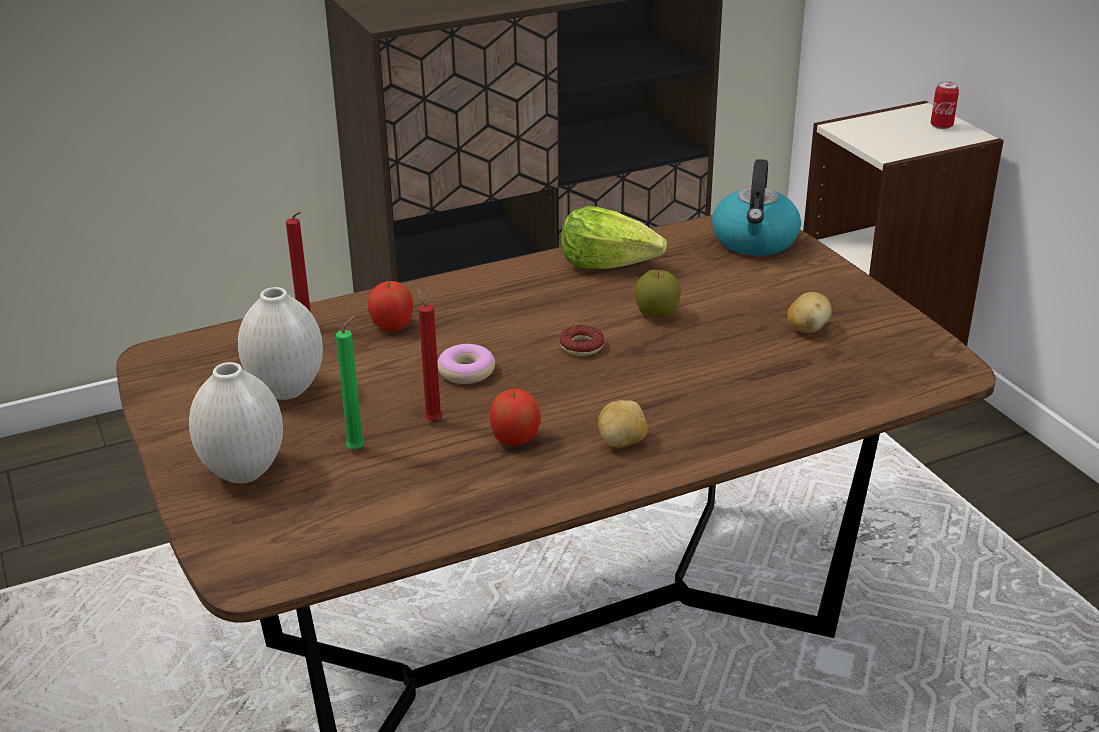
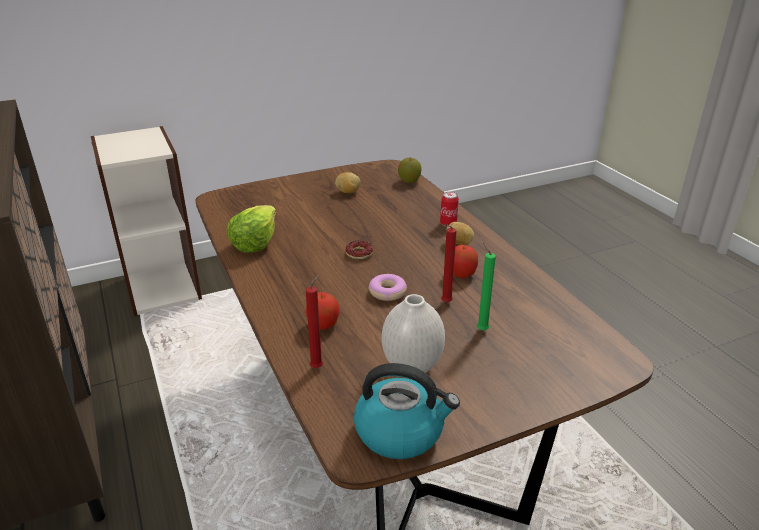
camera: 90 degrees left, 0 degrees up
white vase [189,362,283,484] -> none
apple [635,270,681,318] -> apple moved to [398,158,422,183]
kettle [712,159,801,256] -> kettle moved to [354,363,460,459]
can [931,81,959,129] -> can moved to [440,192,459,227]

